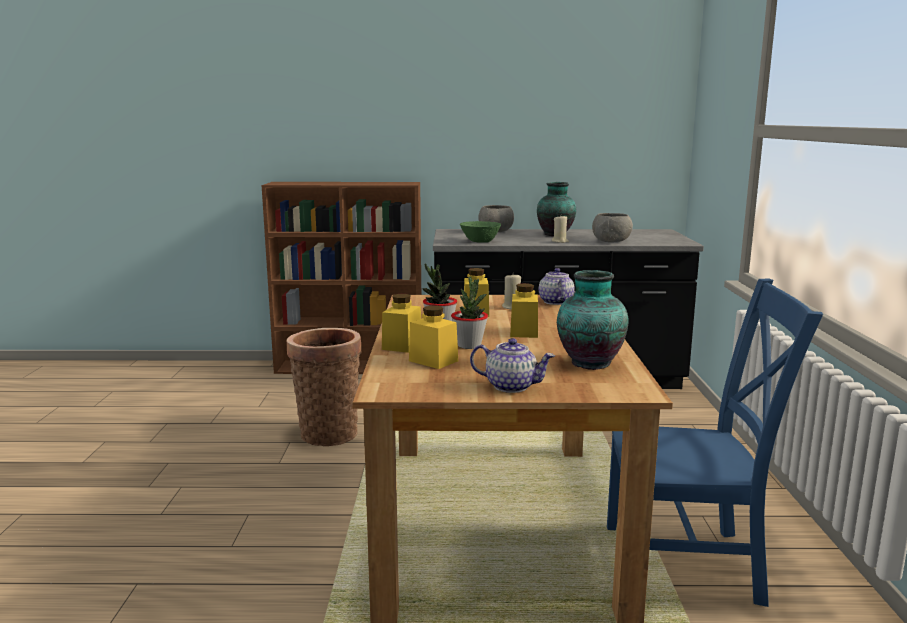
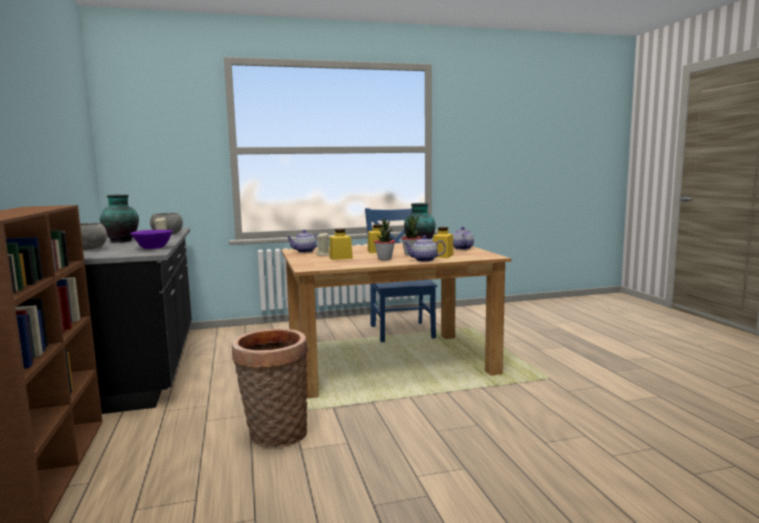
camera: 105 degrees left, 5 degrees down
yellow jar [382,294,421,353] -> teapot [404,235,446,262]
green bowl [460,221,501,243] -> purple bowl [130,230,173,249]

